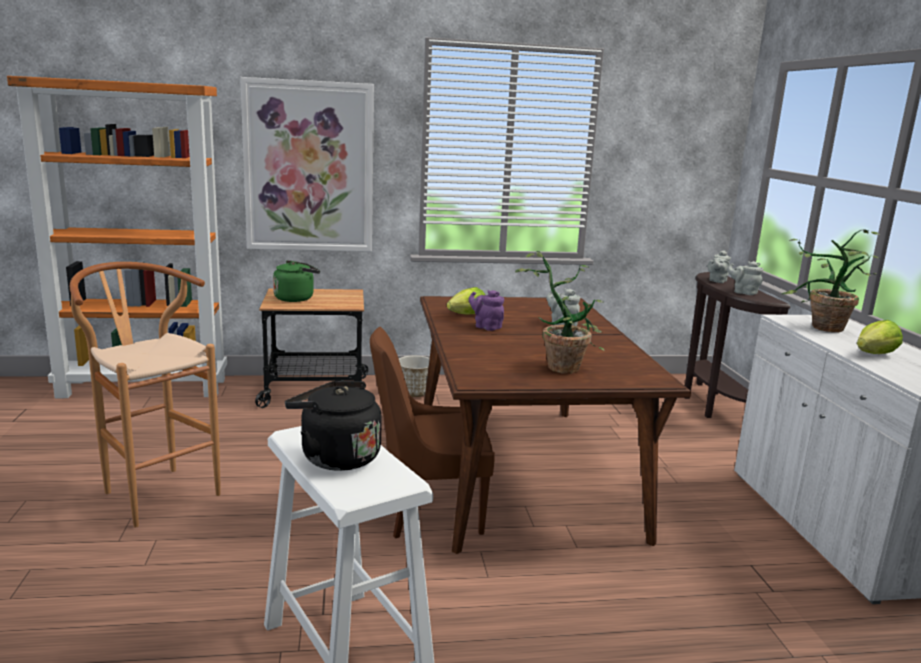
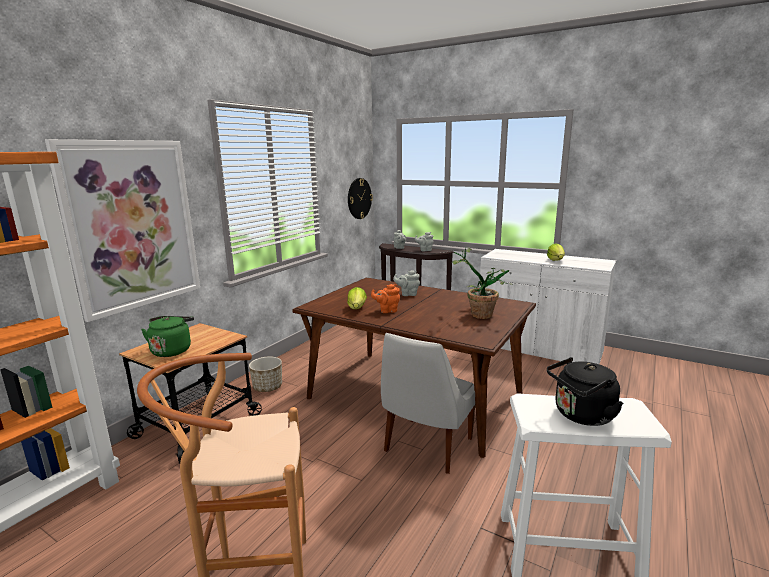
camera: 50 degrees left, 0 degrees up
brown chair [370,327,495,538] -> white chair [381,333,475,474]
purple teapot [468,290,504,331] -> orange teapot [371,284,400,313]
potted plant [782,230,881,332] -> none
none -> wall clock [348,178,373,219]

